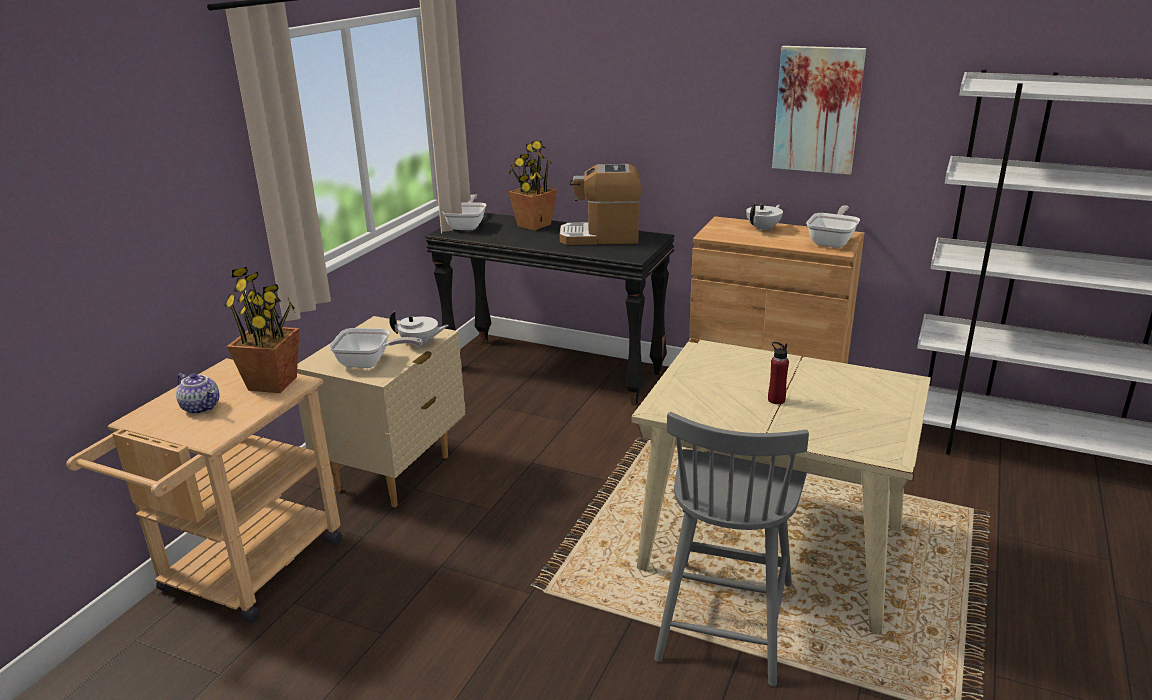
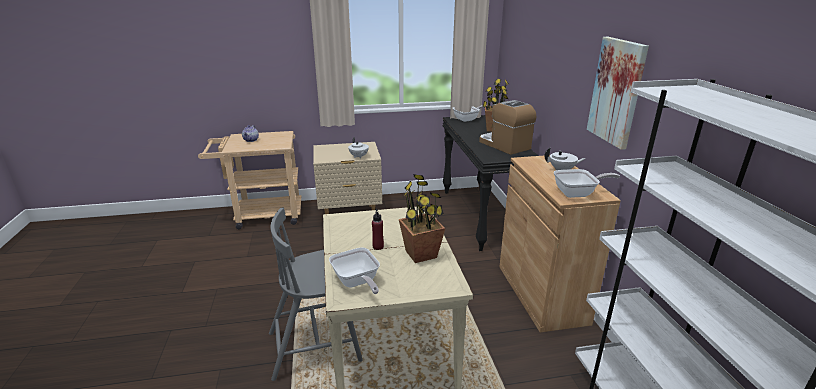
camera: 55 degrees right, 0 degrees up
potted plant [224,267,300,393] -> potted plant moved to [399,174,446,263]
frying pan [329,328,423,368] -> frying pan moved to [329,247,380,294]

